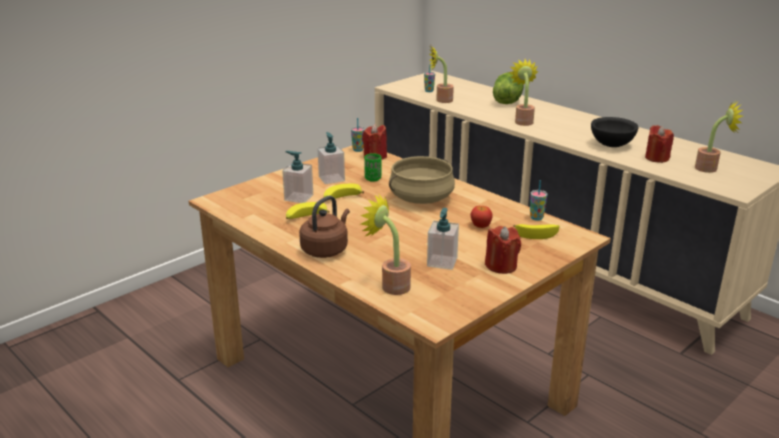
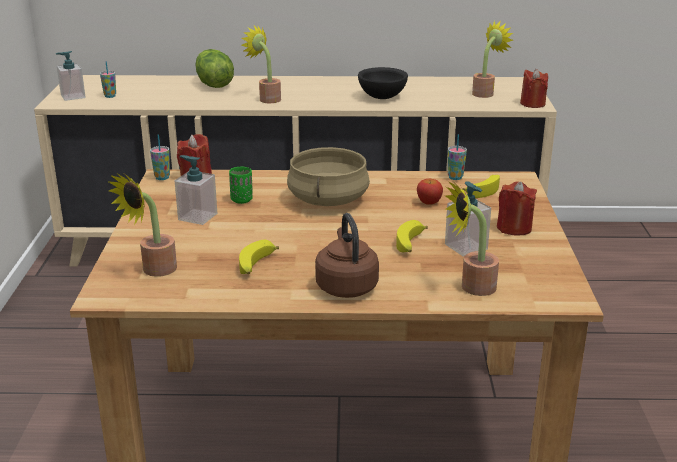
camera: 45 degrees left, 0 degrees up
soap dispenser [282,151,313,203] -> soap dispenser moved to [56,51,86,101]
banana [324,184,364,200] -> banana moved to [396,220,428,252]
potted plant [429,46,454,103] -> potted plant moved to [109,174,177,277]
red candle [645,125,674,163] -> red candle moved to [520,69,548,108]

